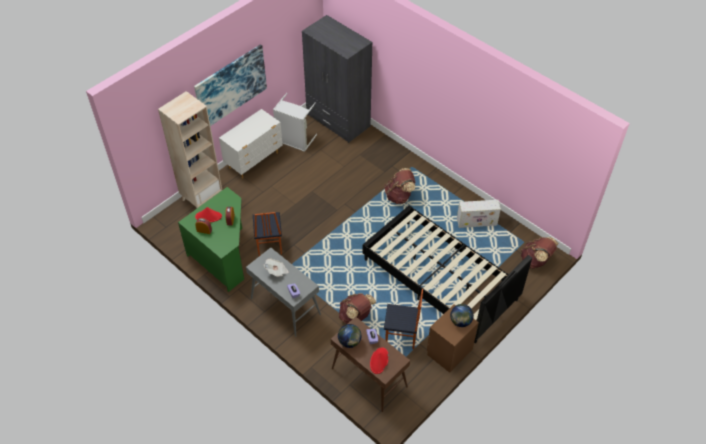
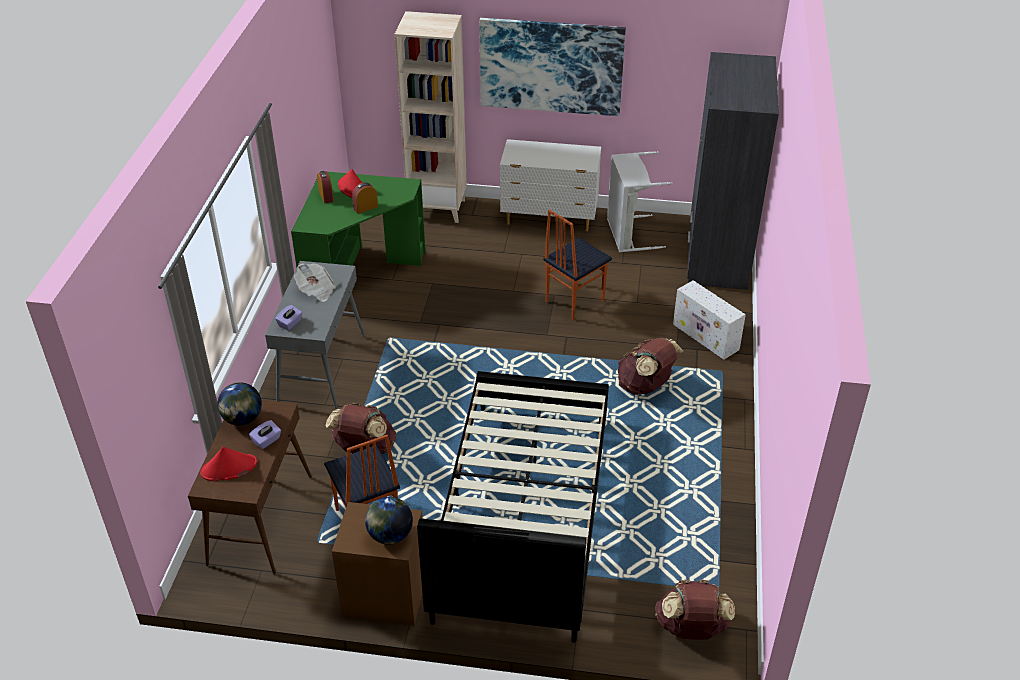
camera: 55 degrees right, 10 degrees down
chair [253,212,282,256] -> chair moved to [543,209,612,320]
white storage box [457,200,501,228] -> white storage box moved to [673,280,746,359]

